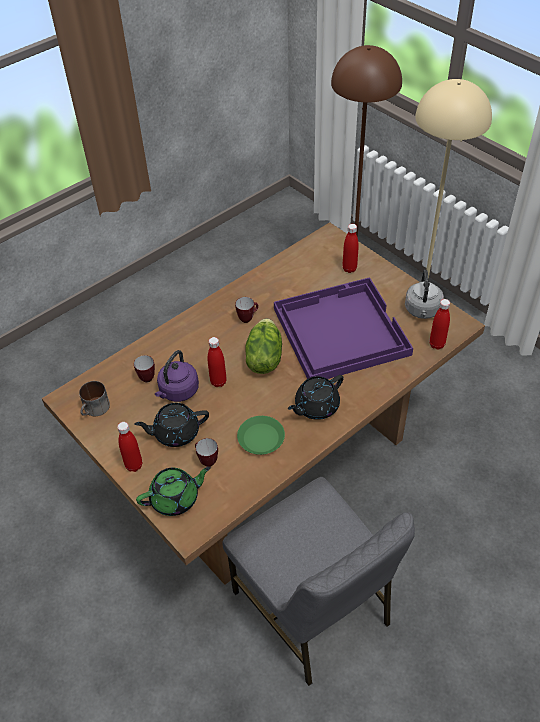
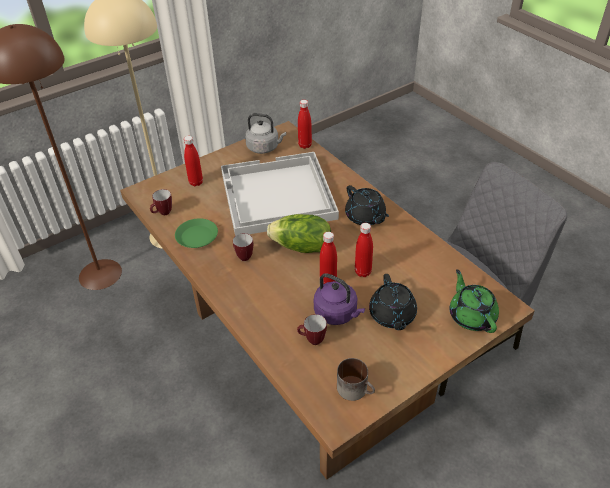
camera: 85 degrees left, 5 degrees down
red bottle [117,422,142,472] -> red bottle moved to [355,223,373,277]
mug [195,438,218,467] -> mug moved to [150,189,172,215]
green plate [237,416,285,455] -> green plate moved to [175,218,218,248]
purple tray [274,277,413,379] -> white tray [221,152,339,236]

